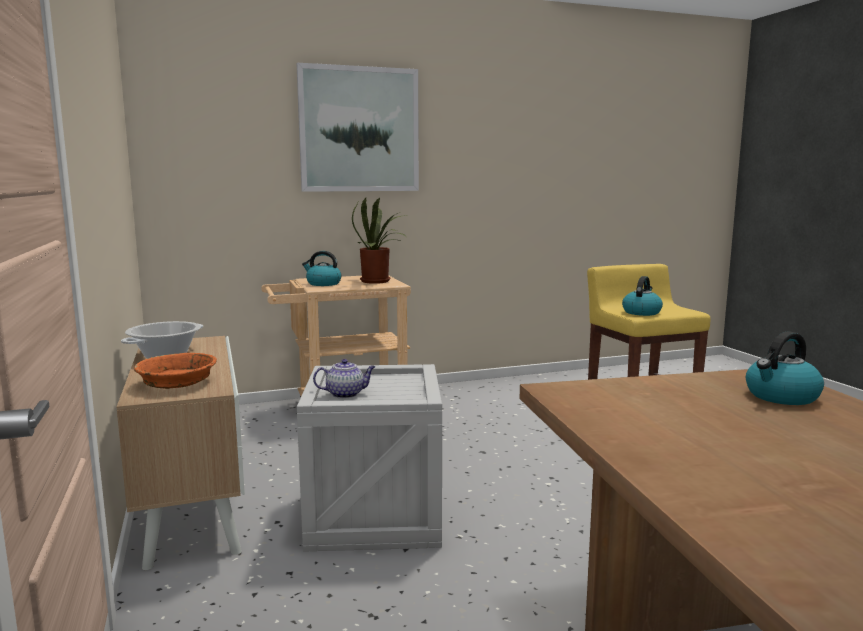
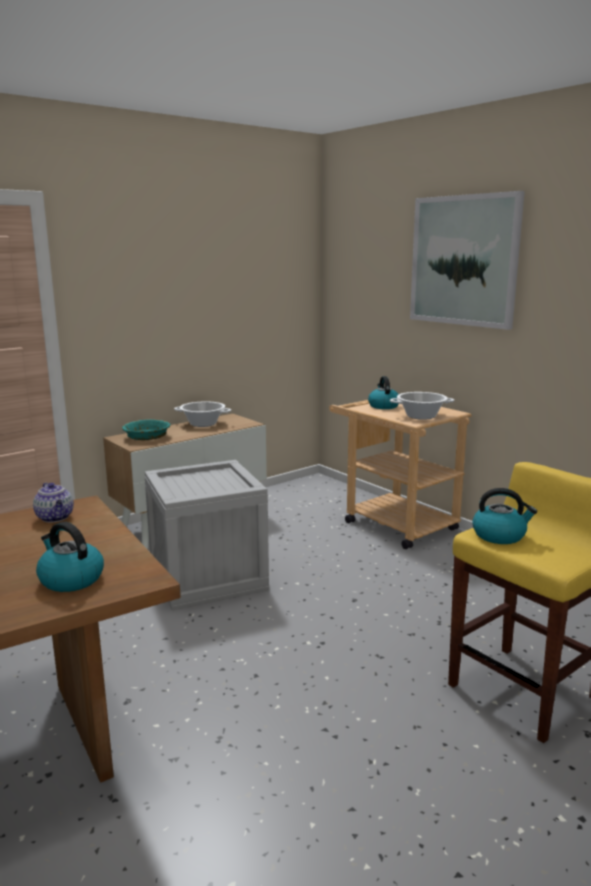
camera: 70 degrees right, 5 degrees up
orange bowl [134,353,217,389] -> turquoise bowl [122,419,171,440]
teapot [313,359,375,399] -> teapot moved to [33,483,74,522]
potted plant [352,198,407,284] -> cooking pot [390,392,454,420]

